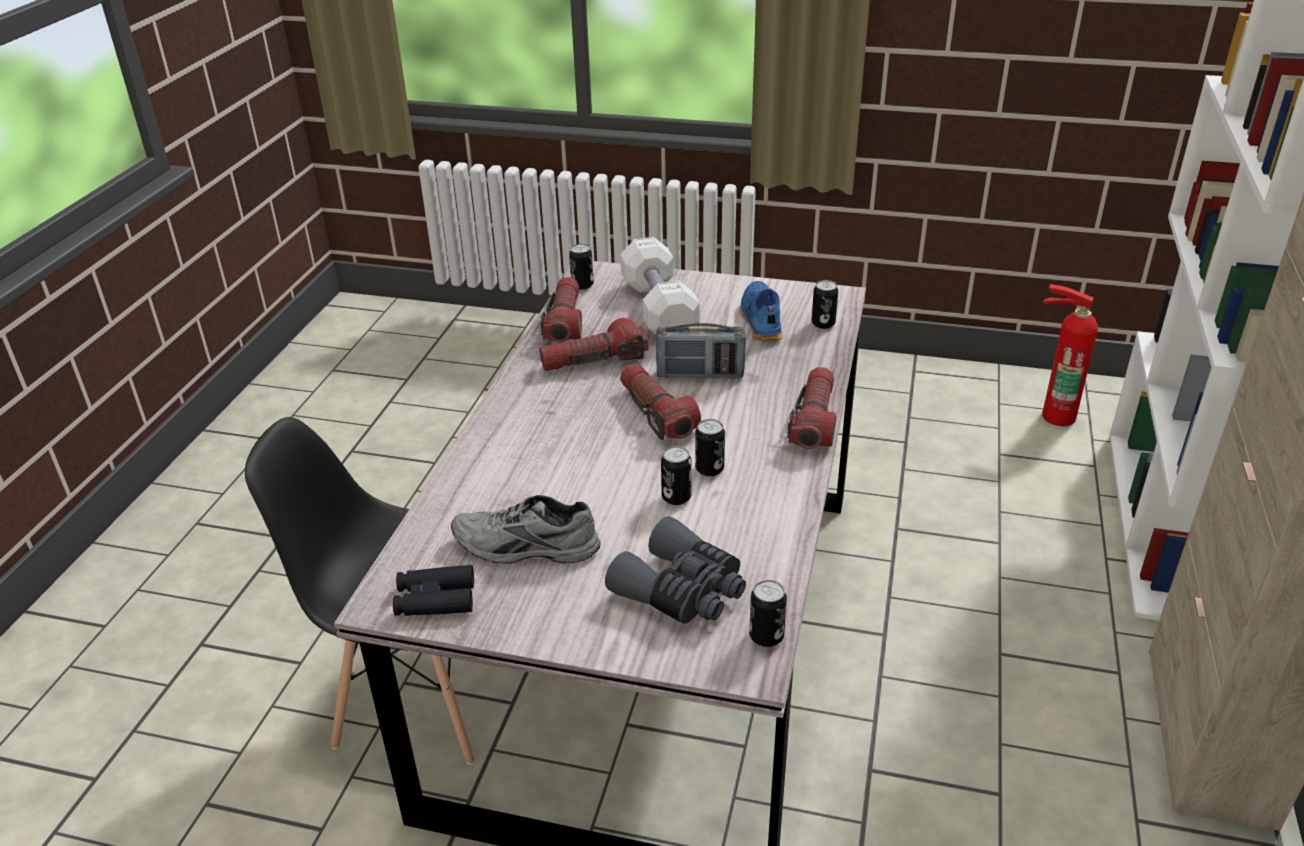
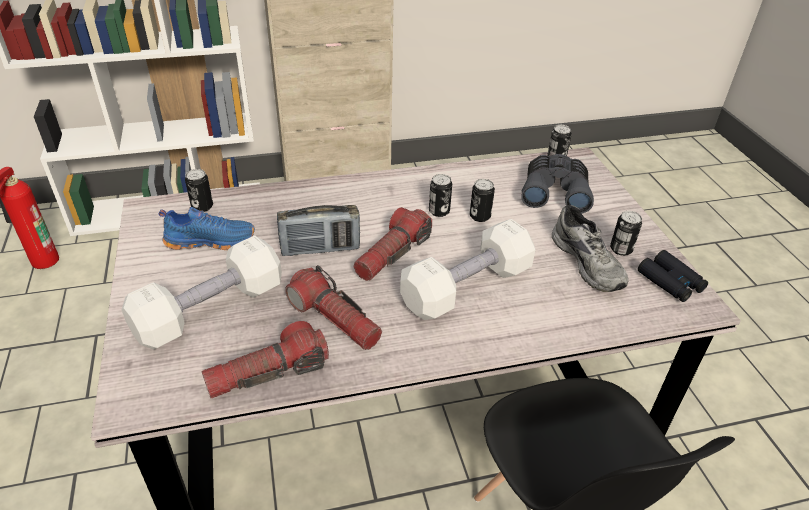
camera: 120 degrees left, 5 degrees up
can [569,244,594,289] -> can moved to [610,211,642,256]
radio [656,323,746,379] -> radio turned 105 degrees clockwise [277,205,360,256]
blue shoe [740,281,783,341] -> blue shoe turned 150 degrees counterclockwise [158,207,255,250]
flashlight [787,367,836,449] -> none
none -> white dumbbell [400,219,535,320]

